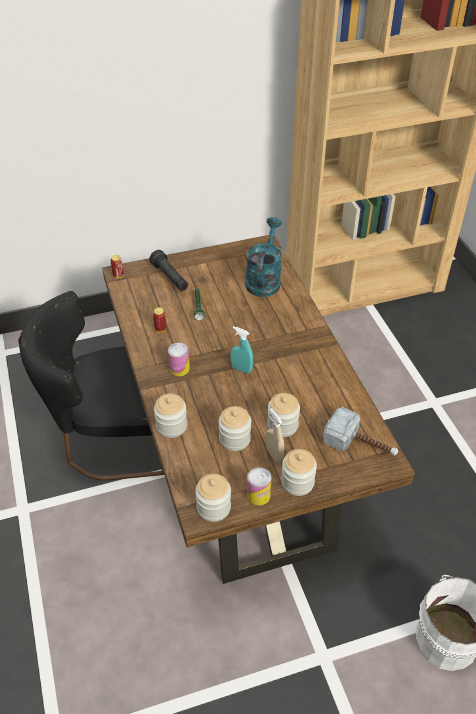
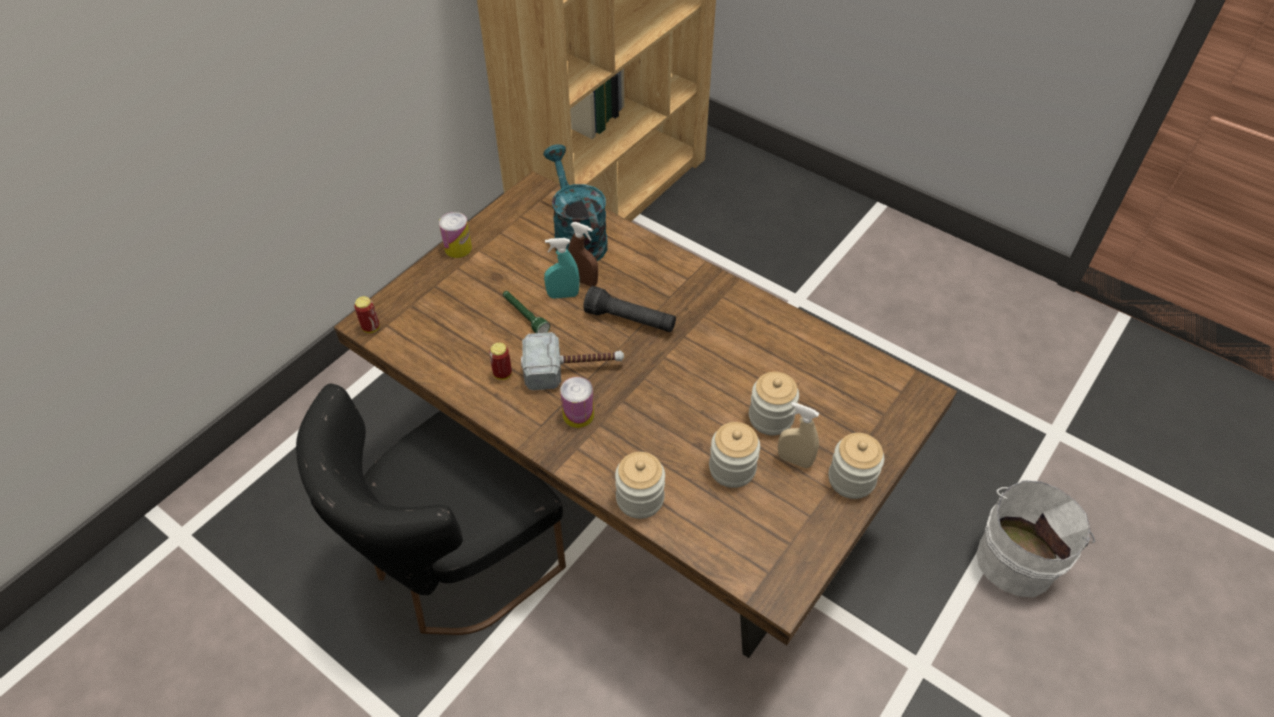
camera: 35 degrees left, 5 degrees up
black flashlight [149,250,188,291] -> black flashlight moved to [583,286,676,332]
jar [195,474,231,522] -> none
turquoise spray bottle [231,326,253,374] -> turquoise spray bottle moved to [544,238,579,299]
can [247,467,271,506] -> can moved to [439,212,472,258]
hammer [323,407,398,456] -> hammer moved to [521,332,624,390]
none -> brown spray bottle [568,222,598,286]

